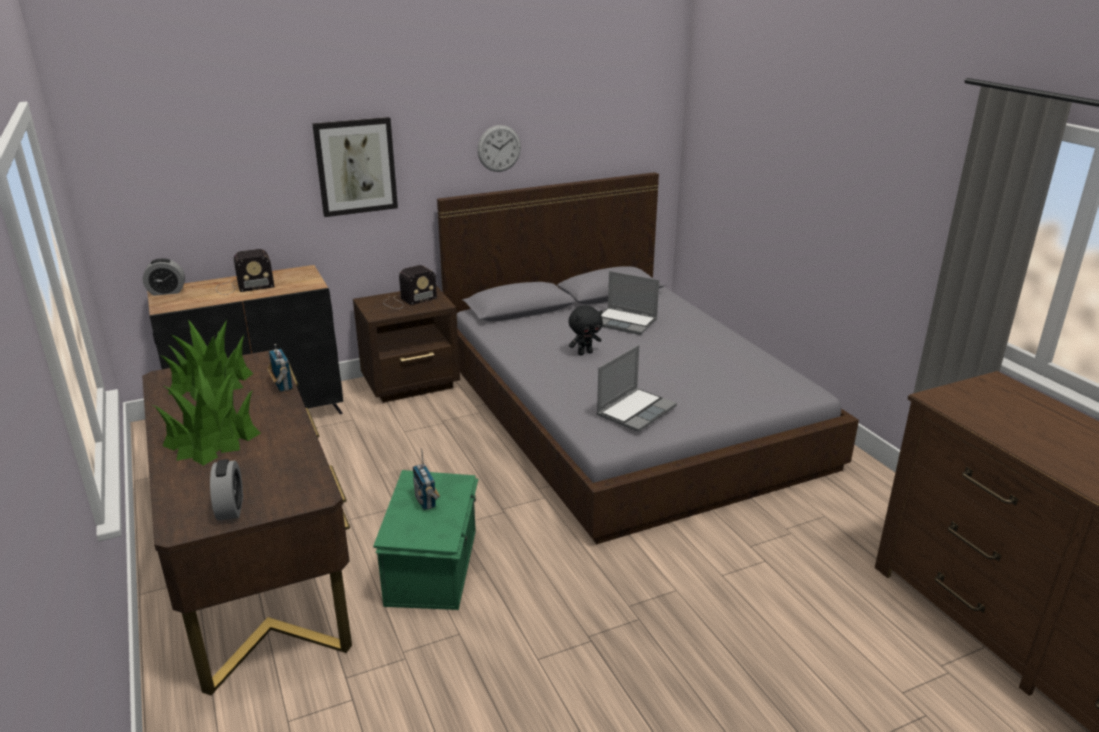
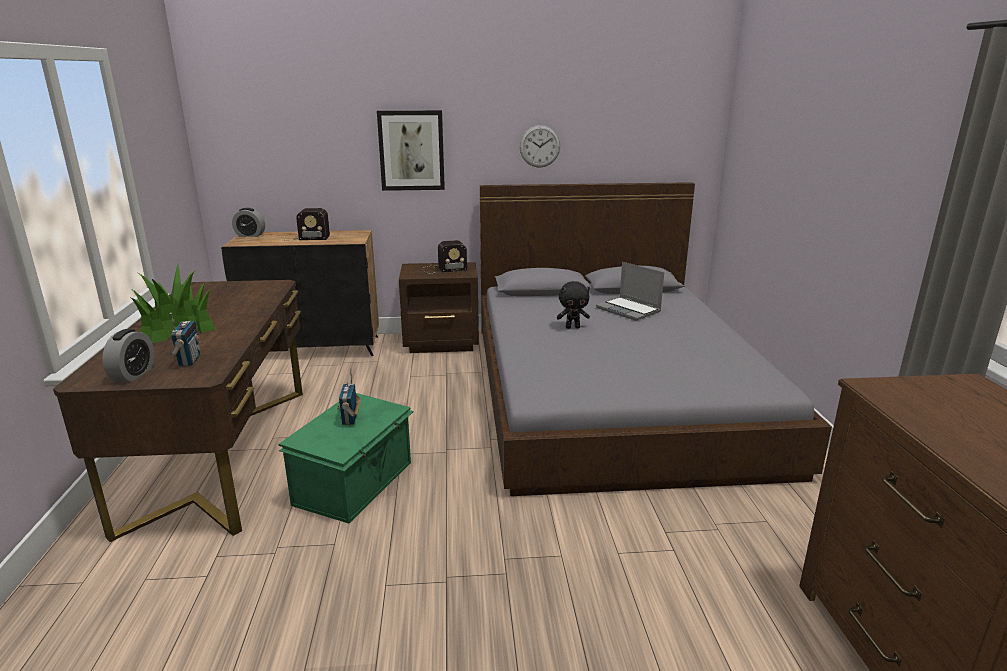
camera: 20 degrees right, 5 degrees down
potted plant [162,320,253,400] -> none
radio [267,344,293,392] -> radio moved to [170,313,200,366]
laptop [597,345,677,432] -> none

